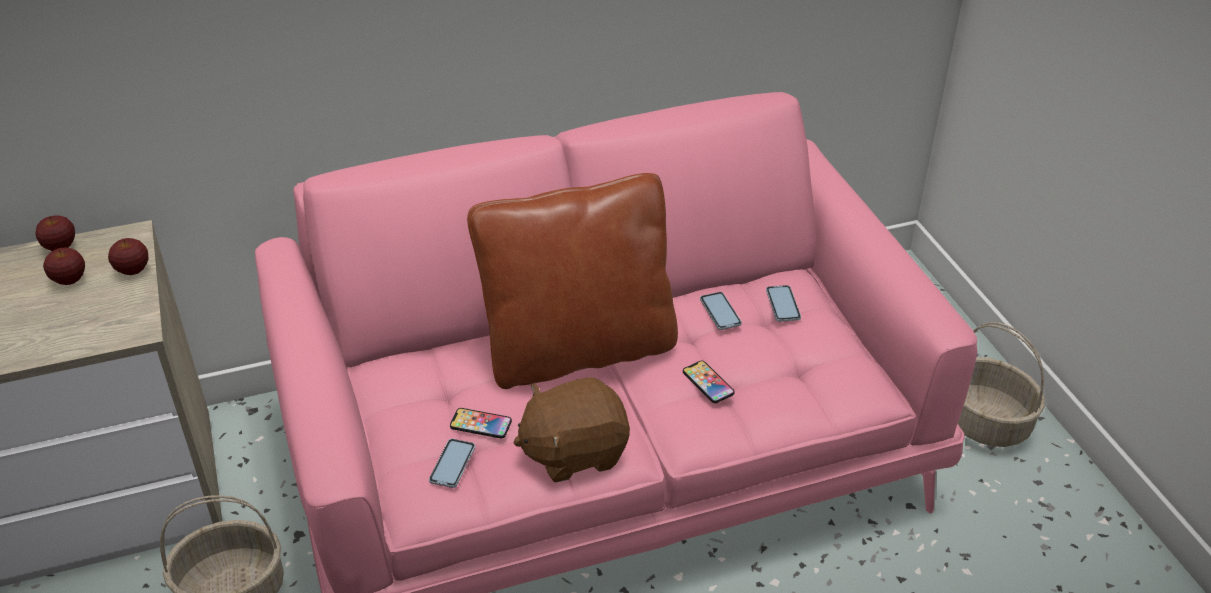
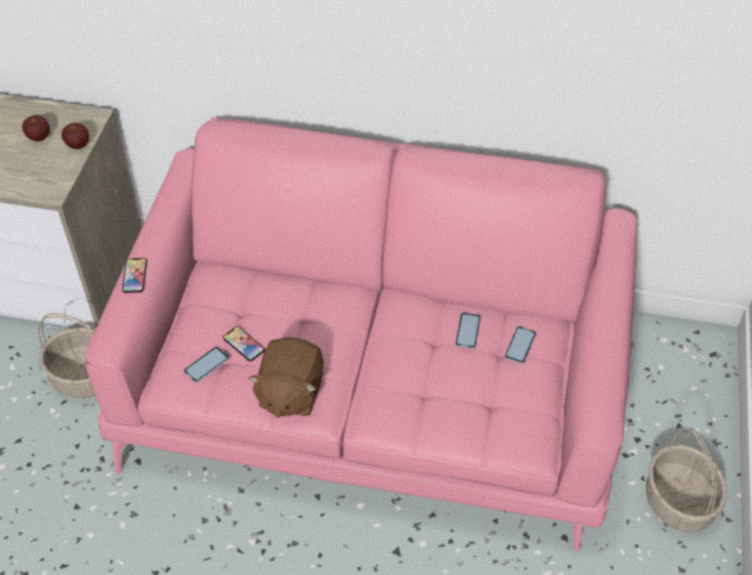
camera: 30 degrees right, 10 degrees up
apple [35,215,75,251] -> none
brown pillow [467,173,678,389] -> none
brown plush toy [513,377,630,483] -> brown plush toy turned 90 degrees counterclockwise [248,337,324,418]
phone [683,361,735,403] -> phone moved to [122,258,147,293]

